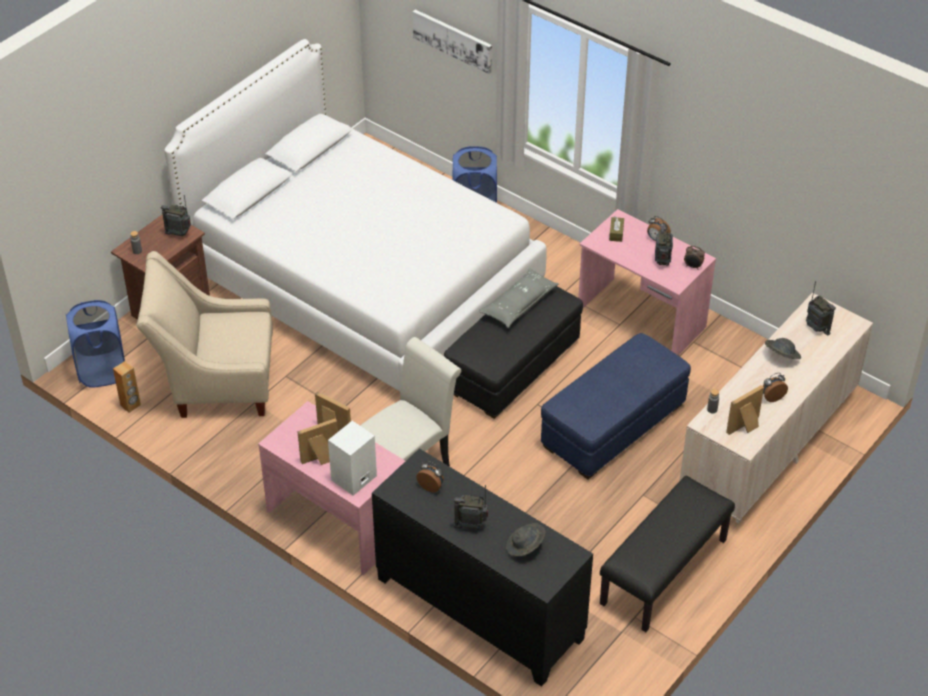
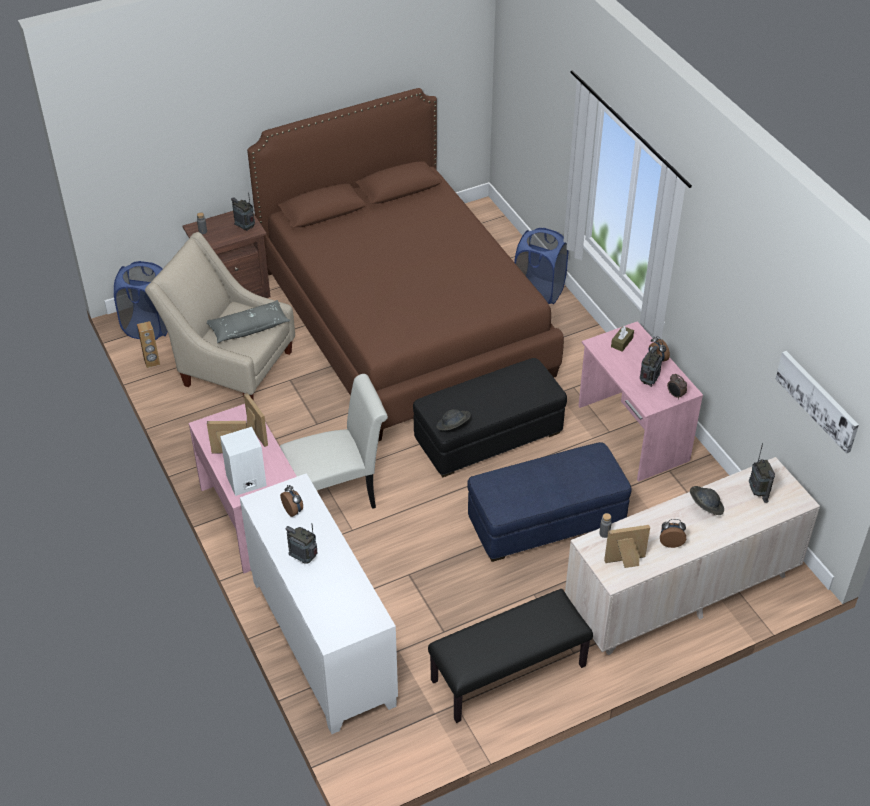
camera: 25 degrees right, 0 degrees up
white bed [164,39,547,391] -> brown bed [247,88,564,441]
black cabinet [372,448,593,687] -> white cabinet [240,473,398,734]
picture [413,9,492,74] -> picture moved to [776,351,859,454]
grey pillow [478,268,559,328] -> grey pillow moved to [207,300,290,343]
grey hat [506,523,546,556] -> grey hat moved to [437,409,471,431]

